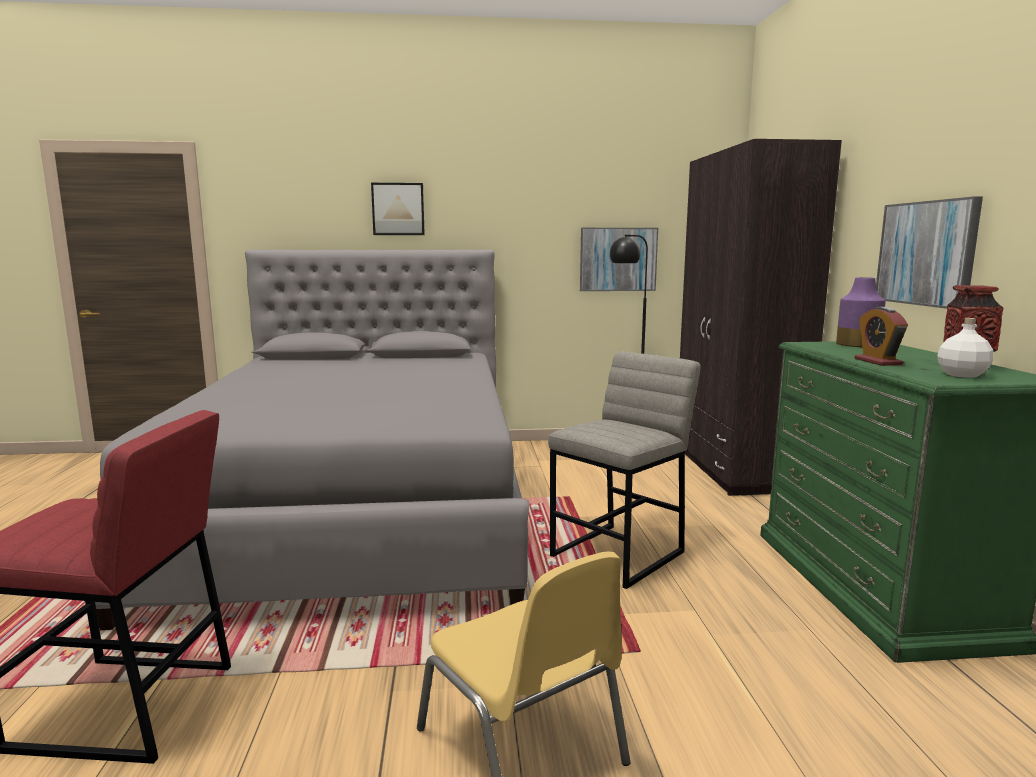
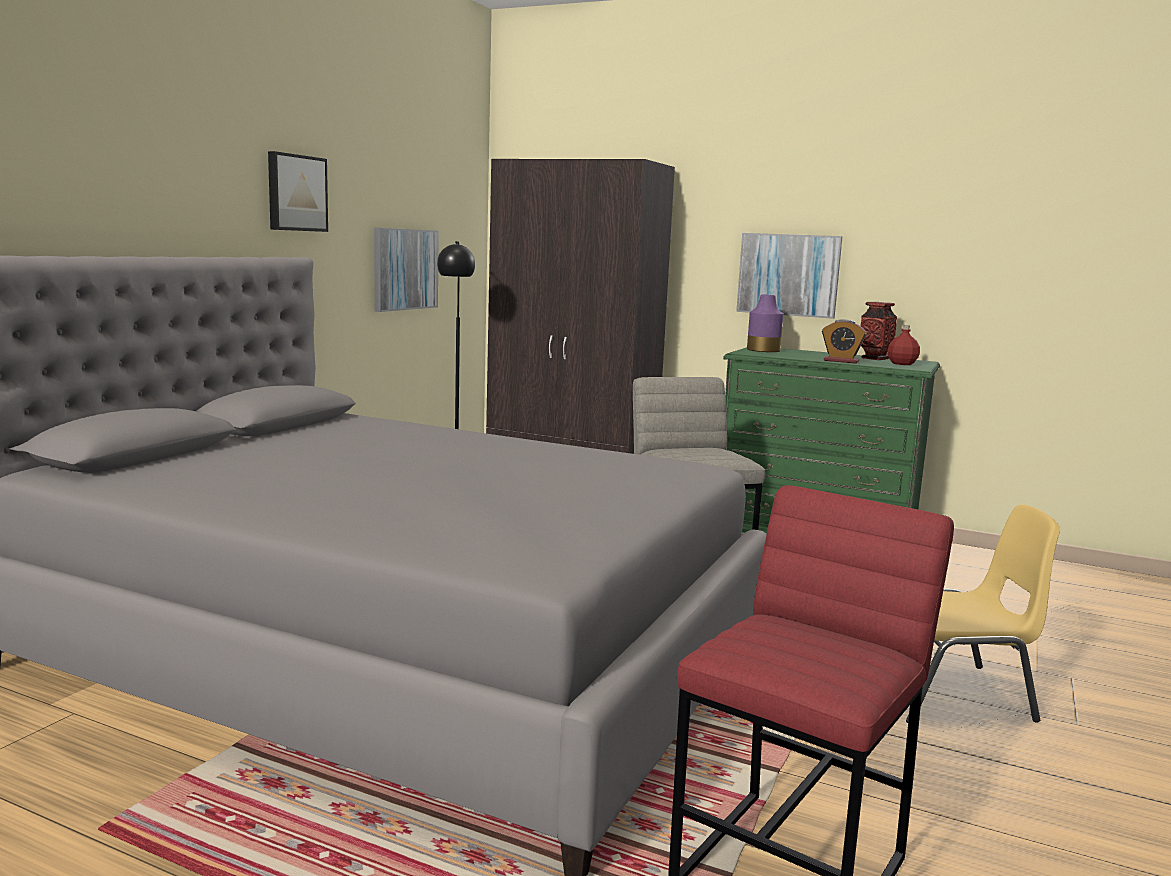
camera: 60 degrees left, 0 degrees up
picture [371,183,425,235] -> picture moved to [268,151,328,232]
white bottle [937,318,993,378] -> red bottle [887,325,920,365]

